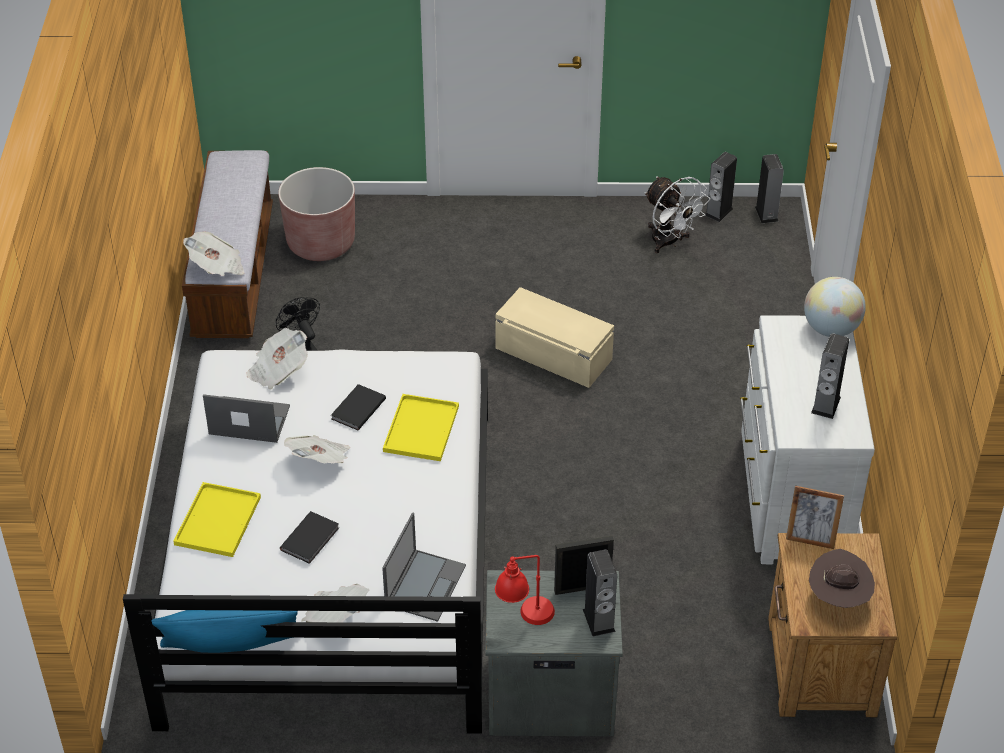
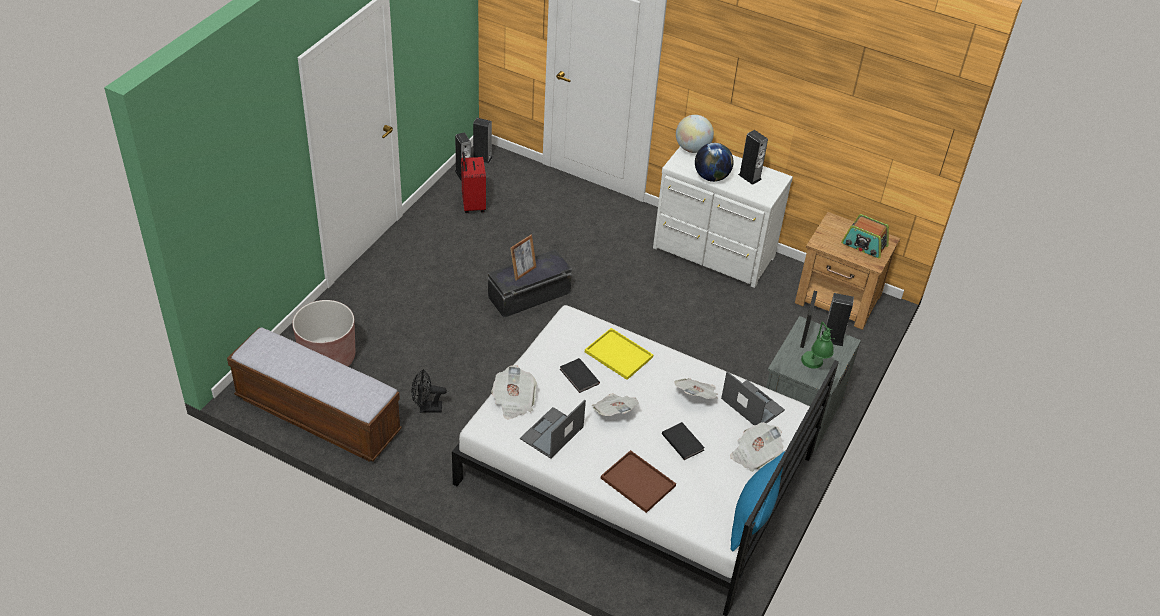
camera: 65 degrees left, 0 degrees up
yellow tray [173,482,261,557] -> brown tray [601,450,676,513]
newspaper [183,231,245,276] -> newspaper moved to [674,378,718,399]
beige storage box [495,287,614,388] -> black storage box [488,249,572,318]
red table lamp [495,555,555,625] -> green table lamp [801,322,834,369]
white fan [645,176,710,253] -> red suitcase [461,152,486,213]
picture frame [786,486,844,549] -> picture frame moved to [510,235,536,281]
brown hat [809,549,875,608] -> radio [841,214,889,258]
none -> globe [695,143,734,182]

